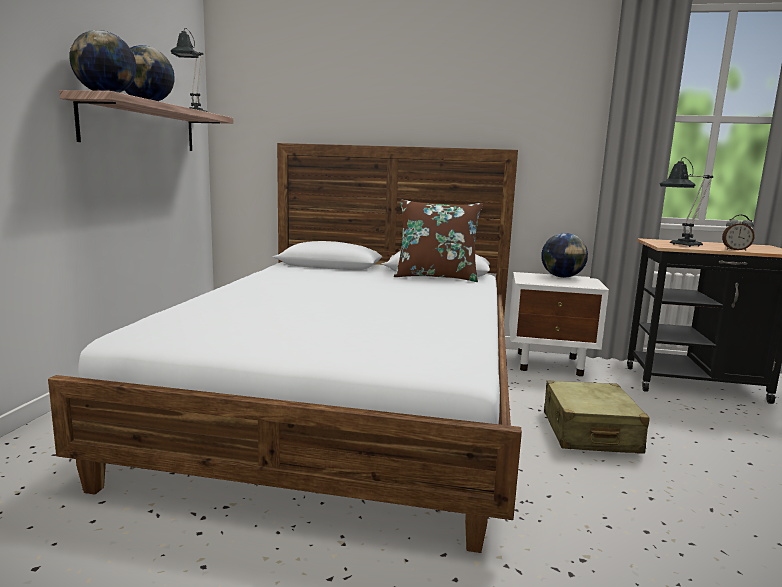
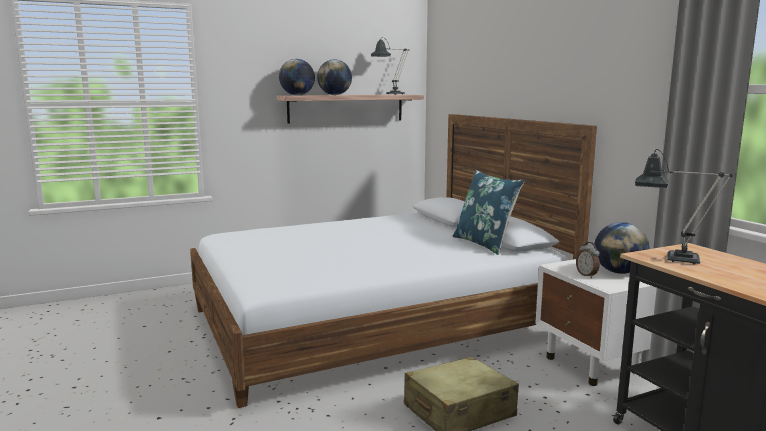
camera: 55 degrees right, 0 degrees up
brown pillow [394,200,483,282] -> blue pillow [453,170,525,255]
alarm clock [722,215,755,251] -> alarm clock moved to [576,242,600,278]

